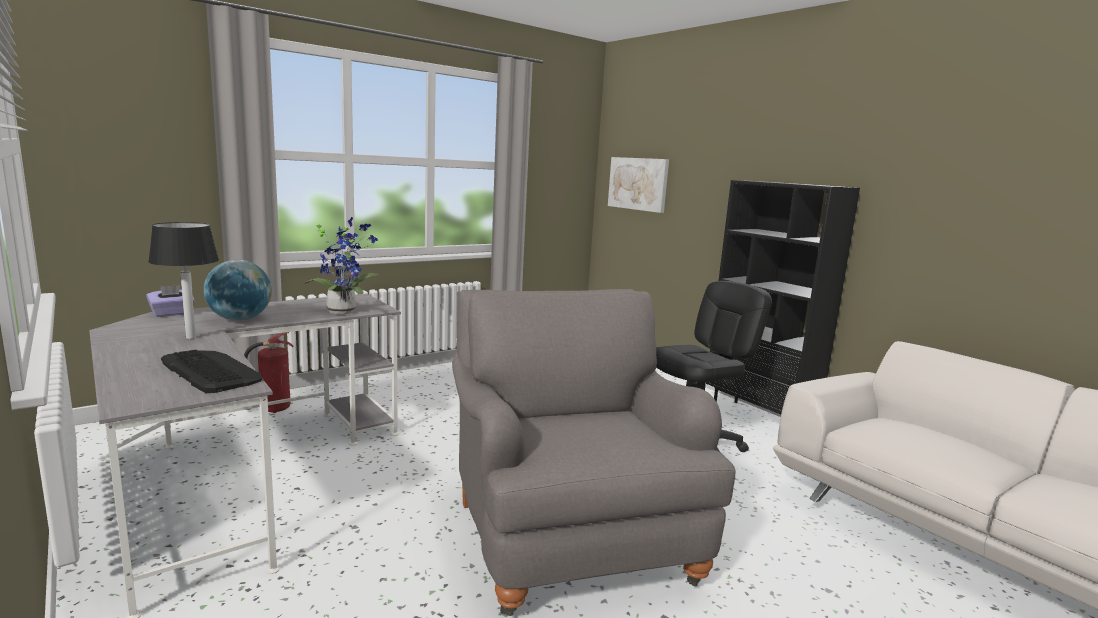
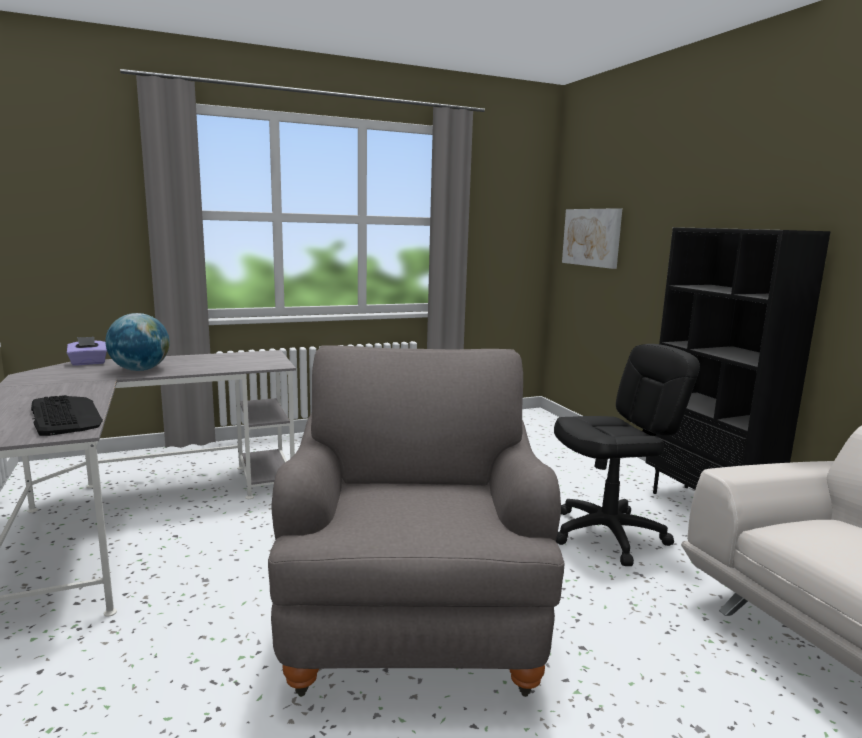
camera: 15 degrees right, 0 degrees up
table lamp [148,222,219,339] -> none
fire extinguisher [244,332,293,413] -> none
potted plant [305,217,379,314] -> none

